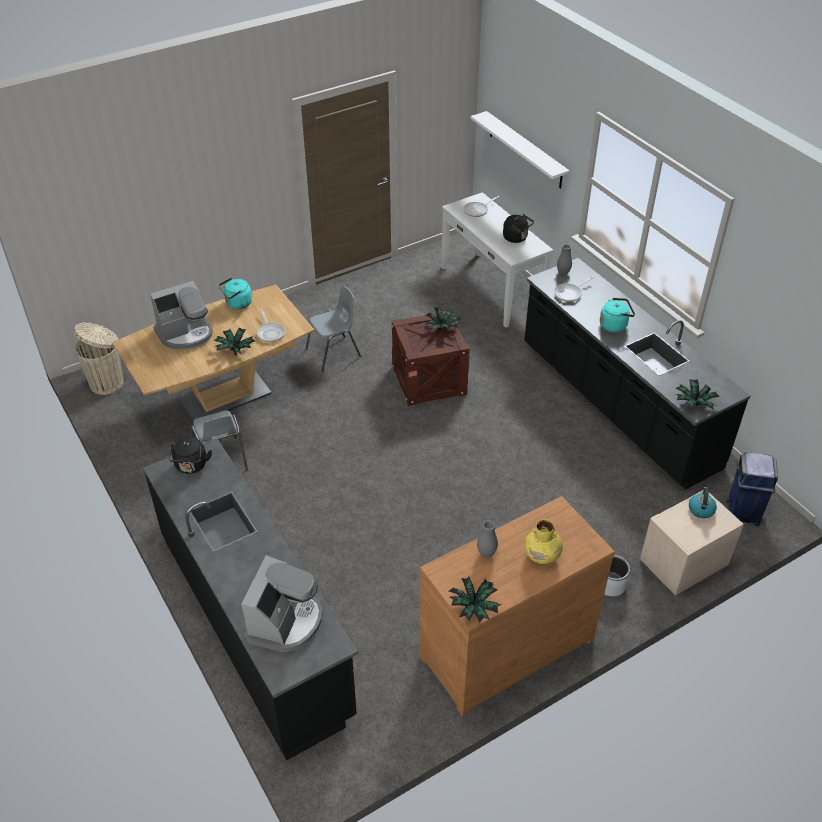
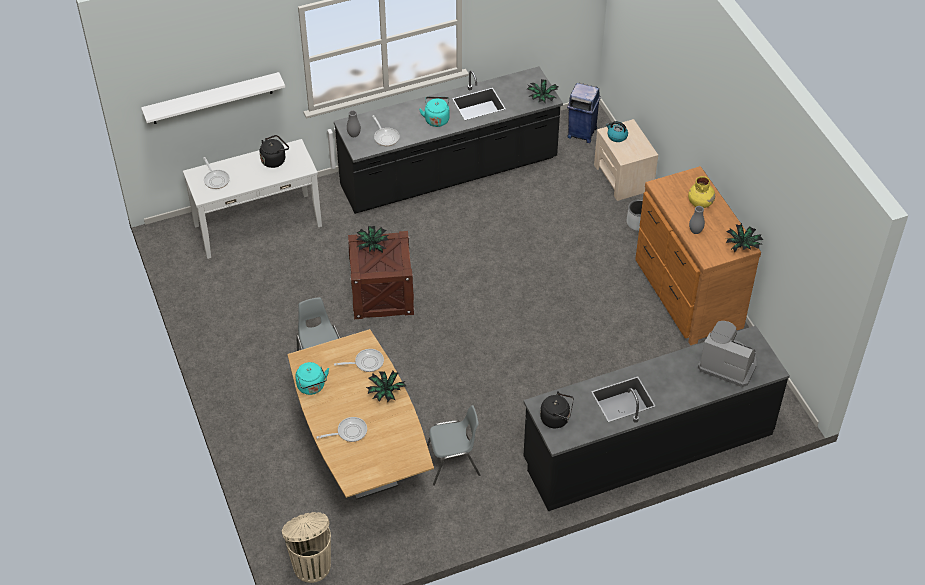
camera: 80 degrees left, 5 degrees up
coffee machine [150,281,212,350] -> frying pan [316,417,367,442]

